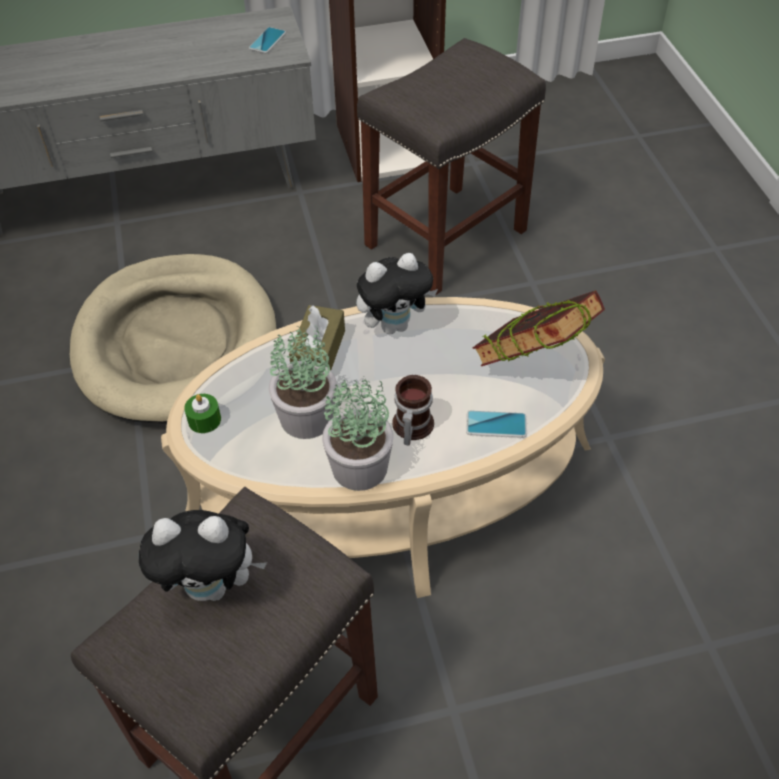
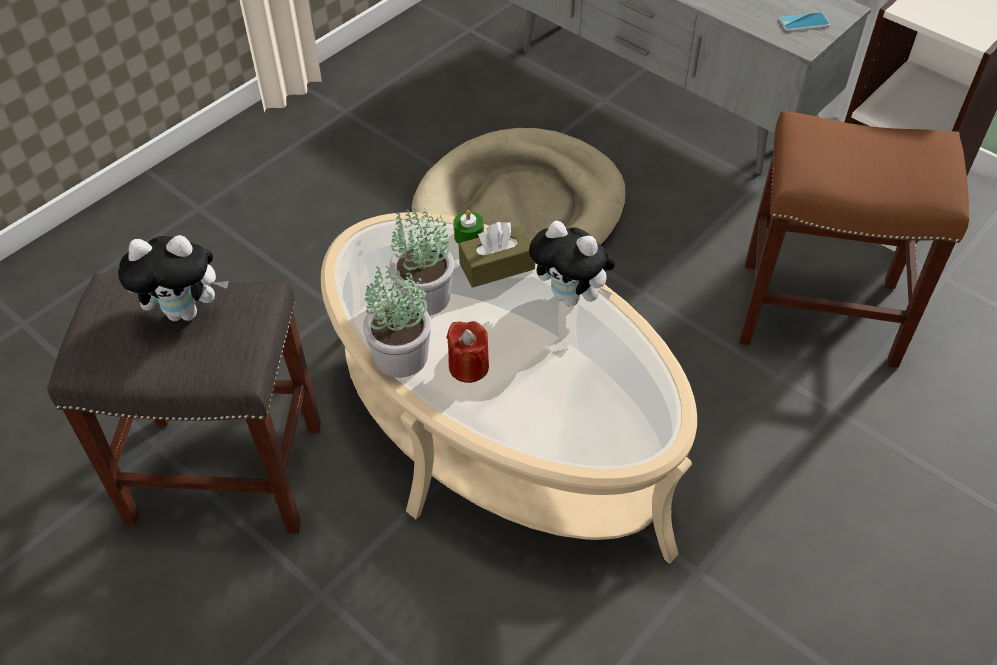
camera: 55 degrees right, 0 degrees up
plush toy [139,510,267,601] -> plush toy turned 60 degrees counterclockwise [118,235,229,321]
green candle [184,394,221,433] -> green candle moved to [453,210,484,244]
grey stool [357,38,546,295] -> brown stool [739,111,969,368]
mug [392,375,434,445] -> red candle [446,321,489,383]
phone [466,411,527,437] -> none
book [472,290,605,366] -> none

